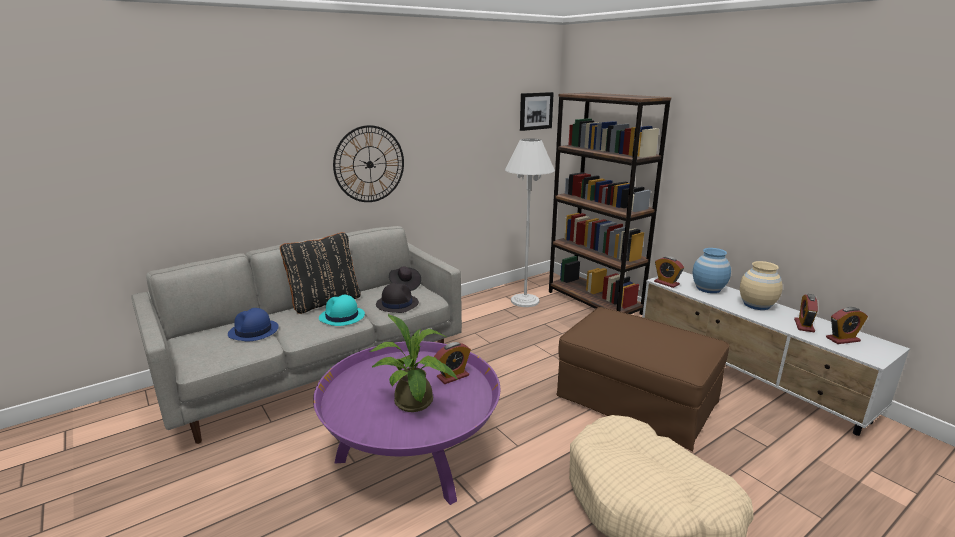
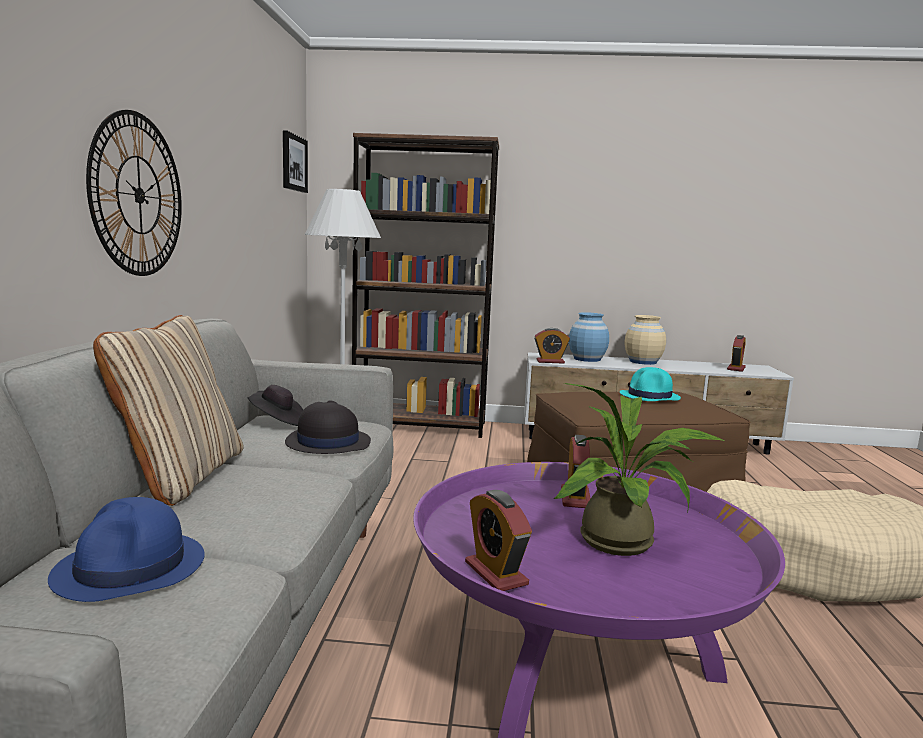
camera: 50 degrees left, 10 degrees down
black pillow [280,232,361,314] -> beige pillow [93,315,244,506]
turquoise hat [319,295,365,326] -> turquoise hat moved to [620,367,681,401]
alarm clock [794,294,818,332] -> alarm clock moved to [465,490,532,591]

